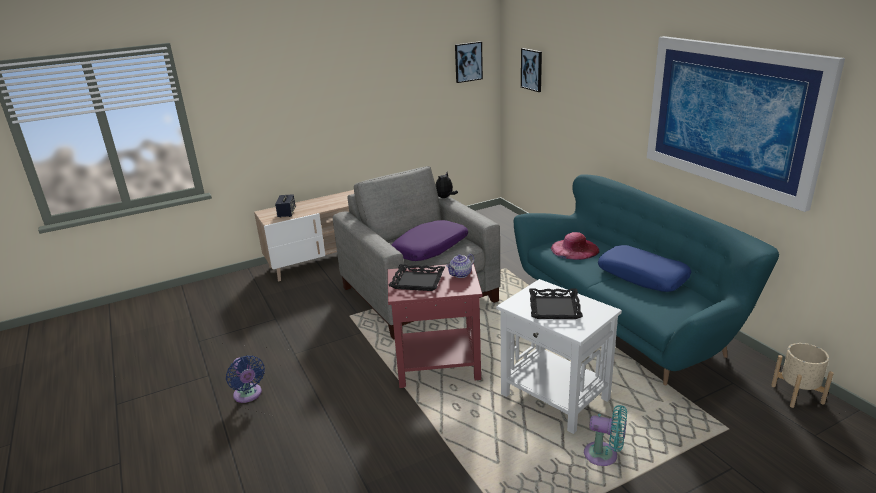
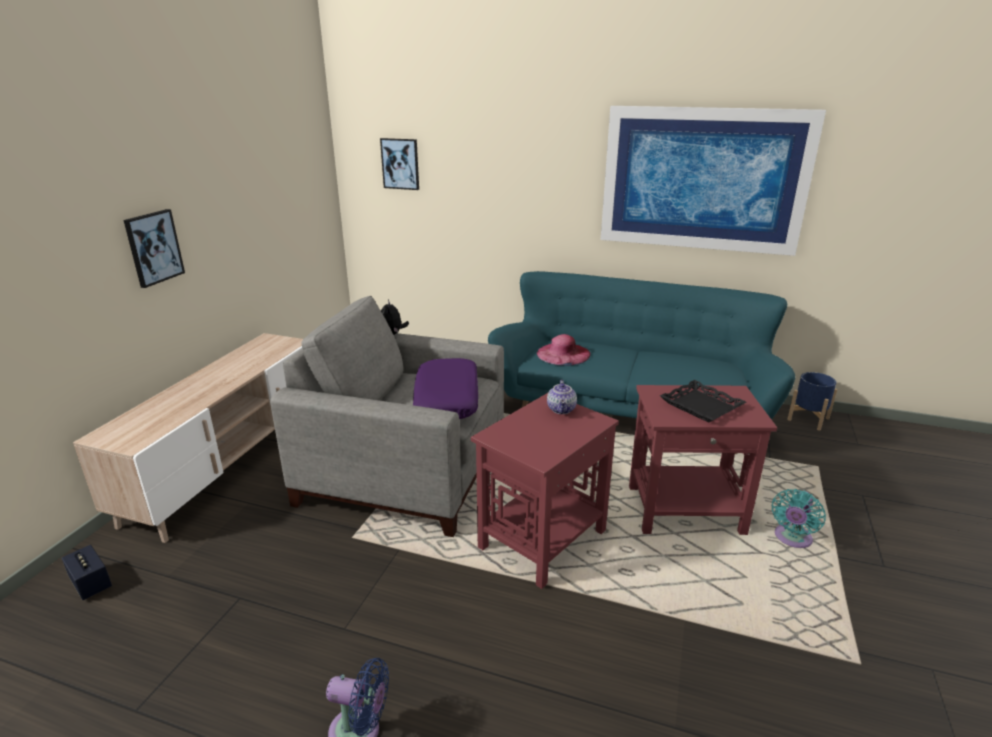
camera: 45 degrees left, 0 degrees up
speaker [275,194,296,218] -> speaker moved to [62,545,112,600]
black tray [388,264,445,291] -> none
picture [455,41,483,83] -> picture moved to [124,209,185,288]
white side table [496,279,622,434] -> red side table [629,385,777,535]
turquoise fan [584,405,627,466] -> turquoise fan turned 150 degrees clockwise [772,489,826,548]
blue pillow [598,245,691,292] -> none
beige planter [771,343,834,408] -> blue planter [787,372,837,431]

